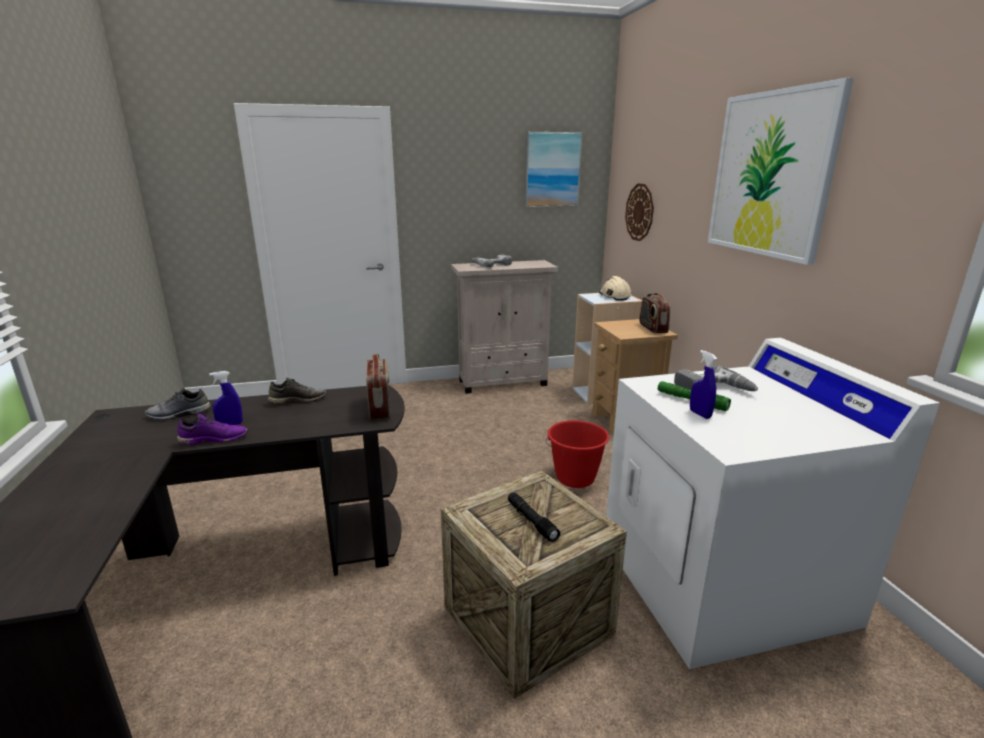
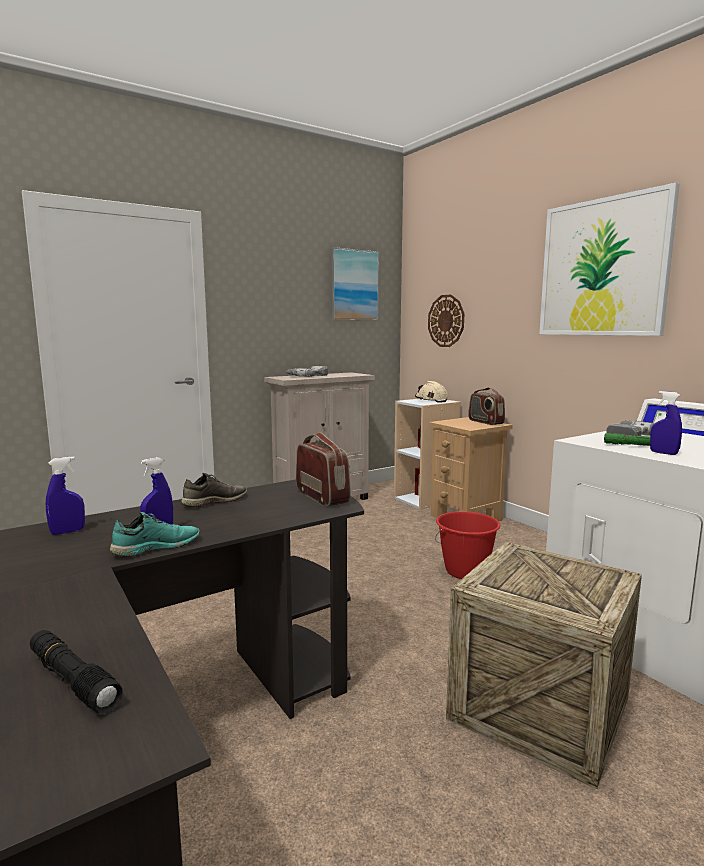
camera: 20 degrees left, 10 degrees down
grey shoe [145,388,211,420] -> blue spray bottle [46,457,85,535]
purple shoe [177,414,248,445] -> turquoise shoe [110,512,200,557]
black flashlight [508,492,560,542] -> black flashlight moved to [30,630,123,713]

